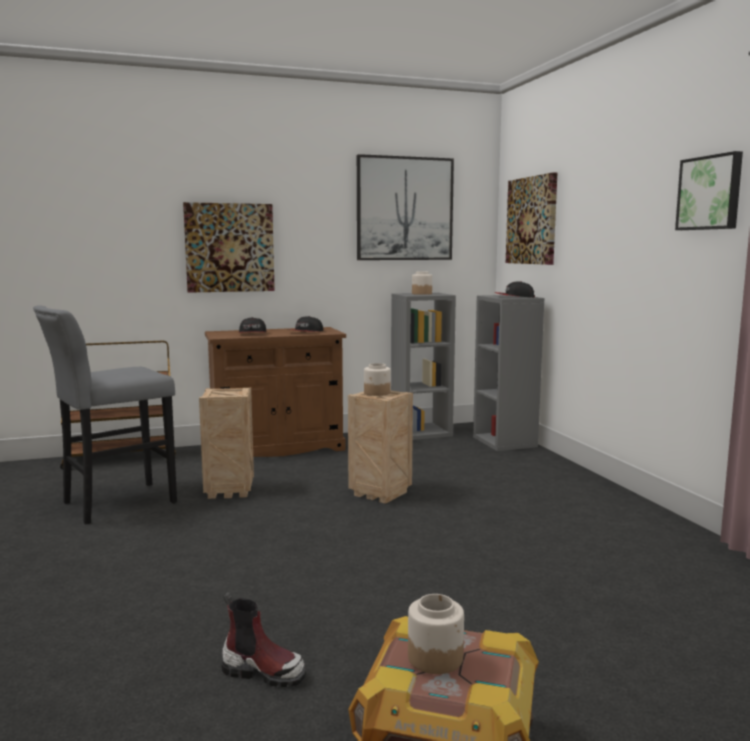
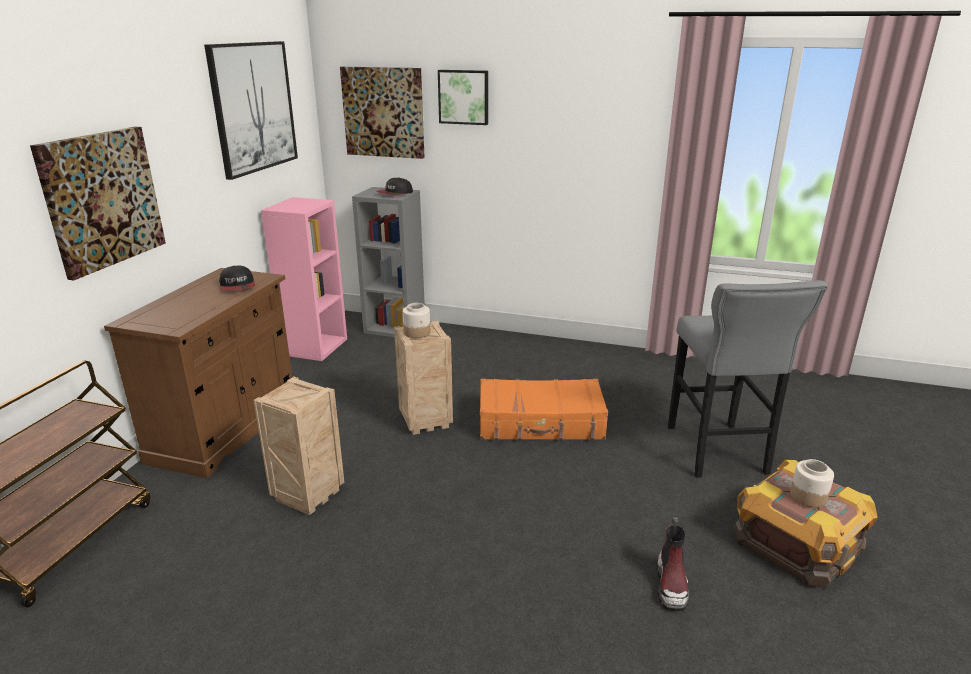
camera: 55 degrees left, 15 degrees up
grey stool [33,305,177,525] -> grey stool moved to [668,280,828,478]
boot [221,593,306,687] -> boot turned 135 degrees clockwise [656,517,689,611]
cap [238,317,266,333] -> none
grey bookcase [391,293,456,440] -> pink bookcase [261,197,347,361]
jar [412,271,432,295] -> none
picture [675,151,743,230] -> picture moved to [438,70,488,125]
none -> orange suitcase [480,379,608,440]

